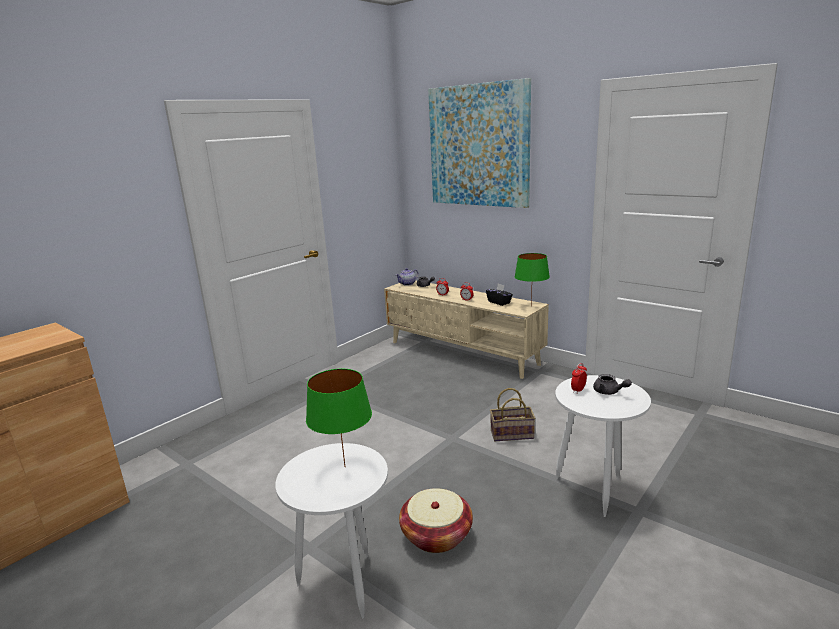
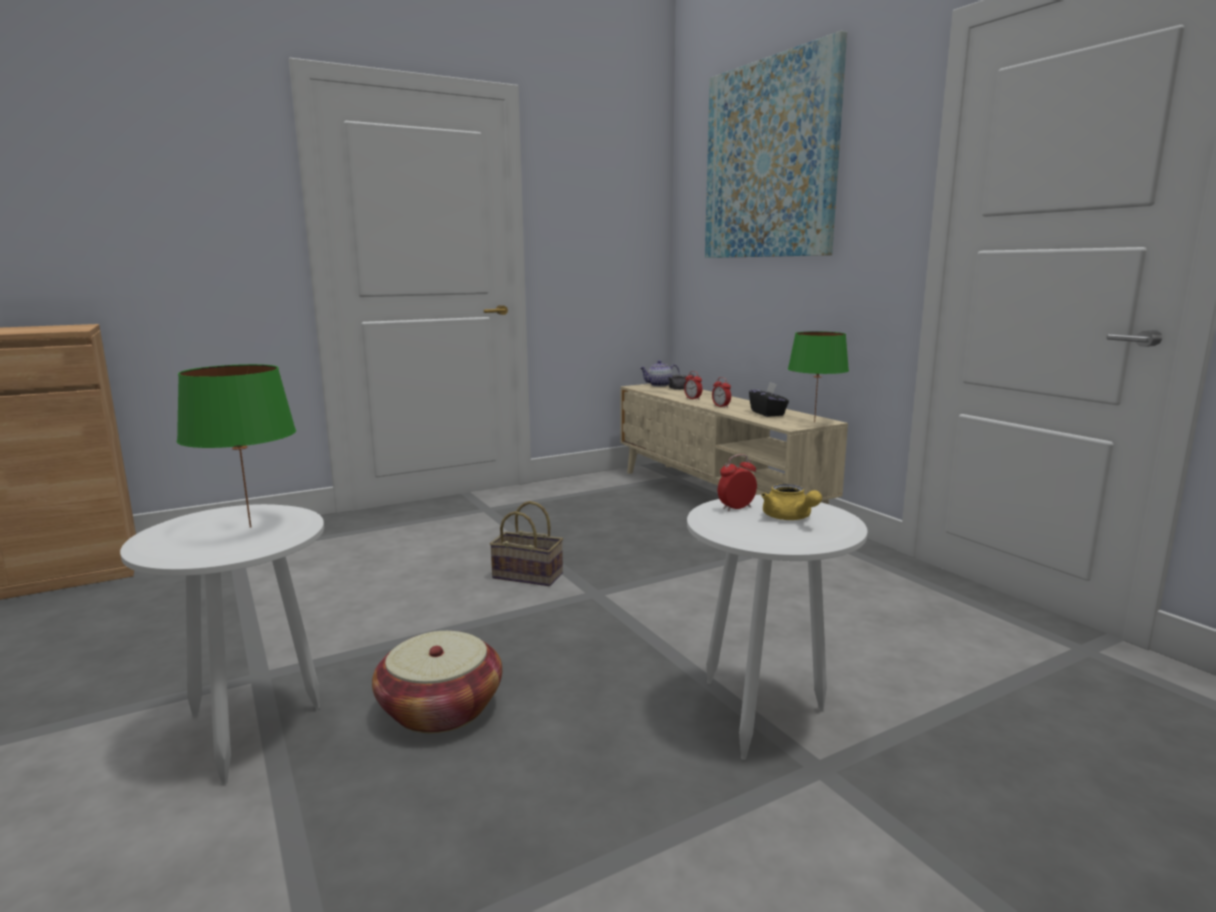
camera: 20 degrees right, 5 degrees down
basket [490,388,535,441] -> basket moved to [490,501,563,586]
grey teapot [593,374,632,395] -> yellow teapot [761,484,822,520]

